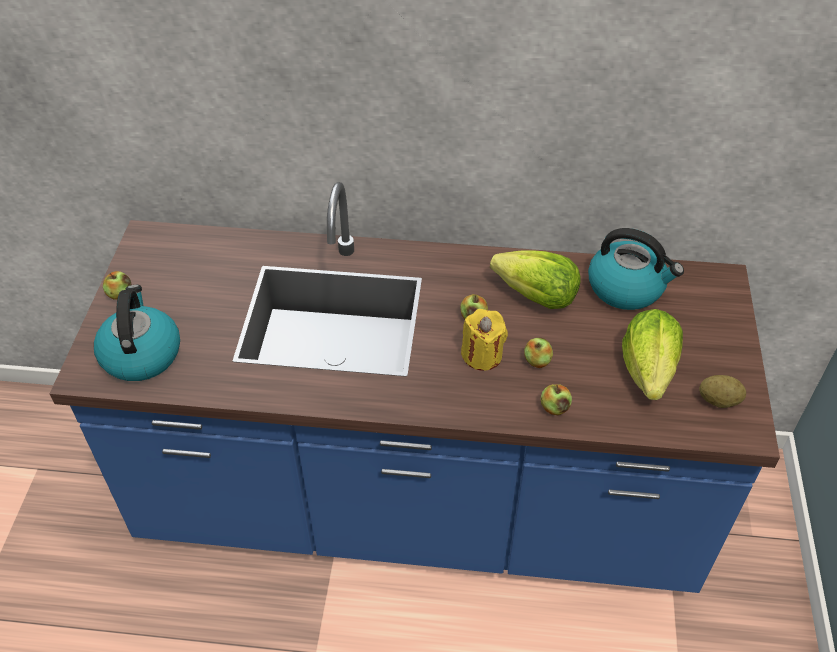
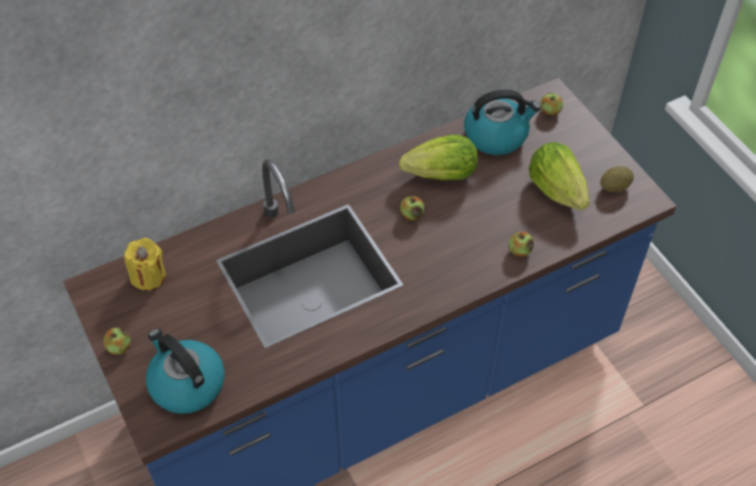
camera: 35 degrees left, 5 degrees up
yellow candle [461,309,508,371] -> yellow candle moved to [124,238,166,290]
apple [524,338,553,368] -> apple moved to [540,93,563,116]

